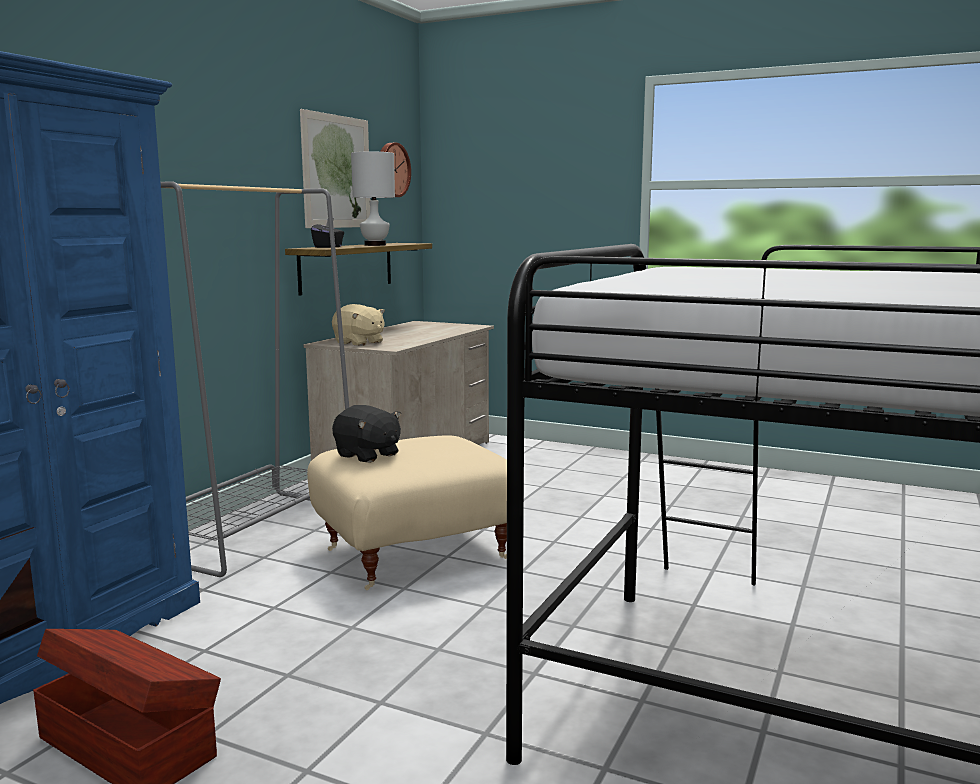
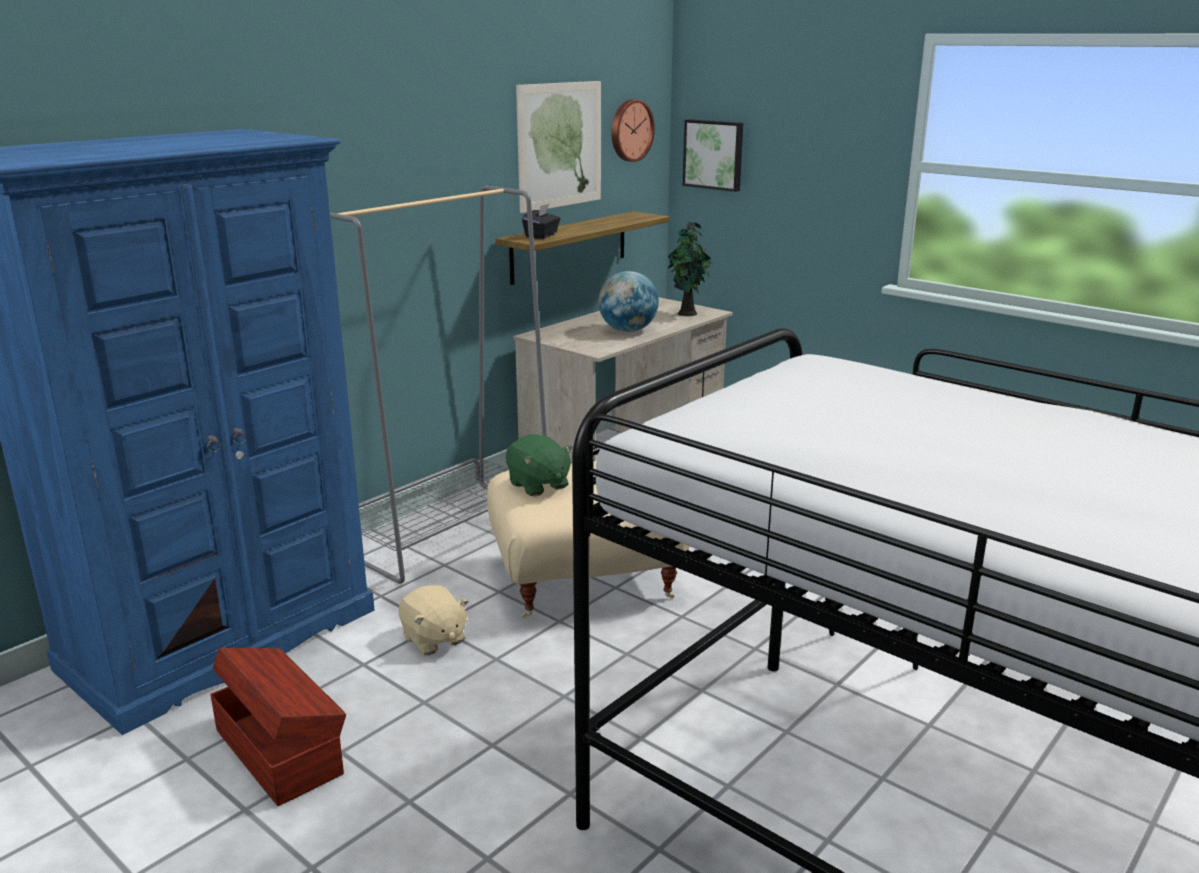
camera: 15 degrees right, 10 degrees up
beige plush toy [332,304,385,346] -> beige plush toy moved to [399,585,469,655]
black plush toy [332,405,401,463] -> green plush toy [506,434,573,497]
white table lamp [351,152,395,246] -> none
none -> globe [598,271,659,332]
none -> potted plant [668,221,711,316]
none -> picture [683,119,743,192]

